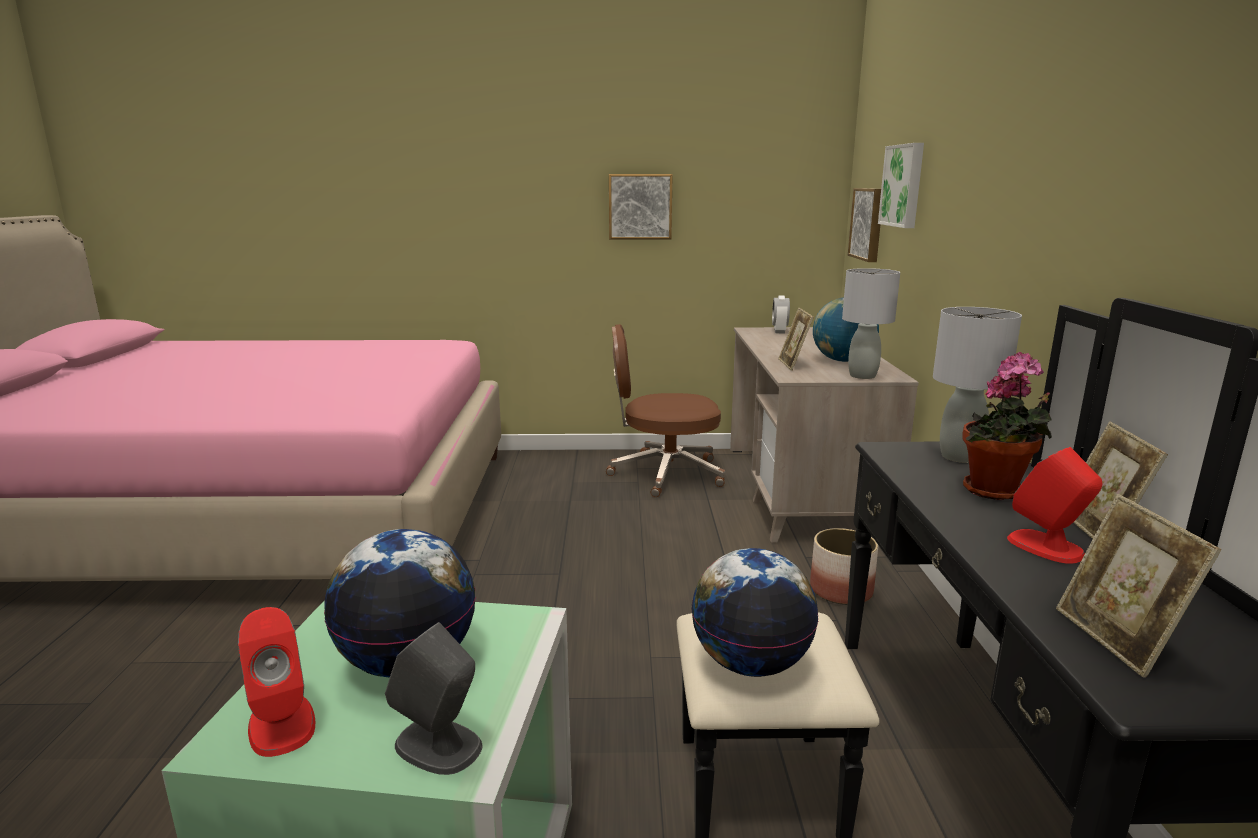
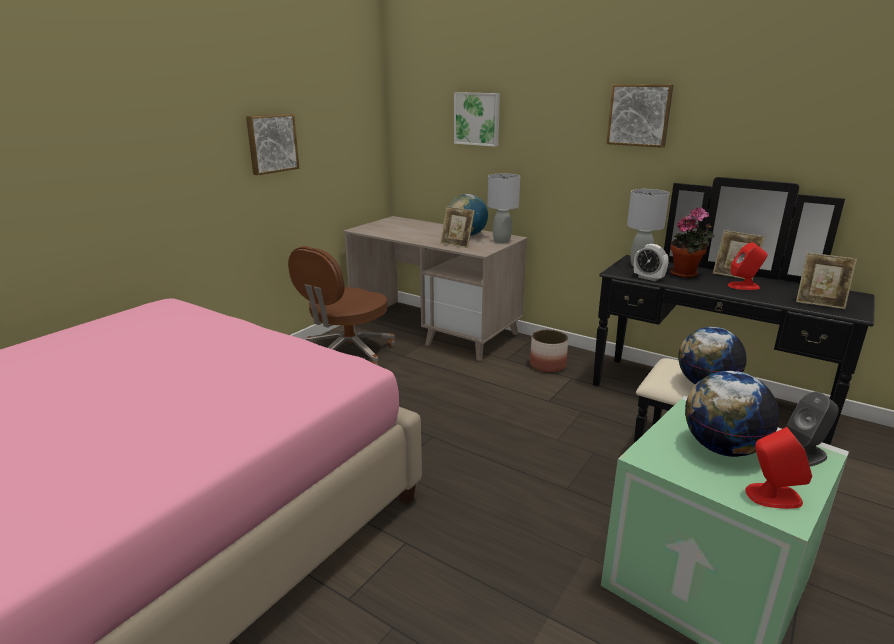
camera: 55 degrees left, 5 degrees up
alarm clock [772,295,790,333] -> alarm clock moved to [634,244,669,281]
picture [848,188,881,262] -> picture moved to [606,84,673,148]

